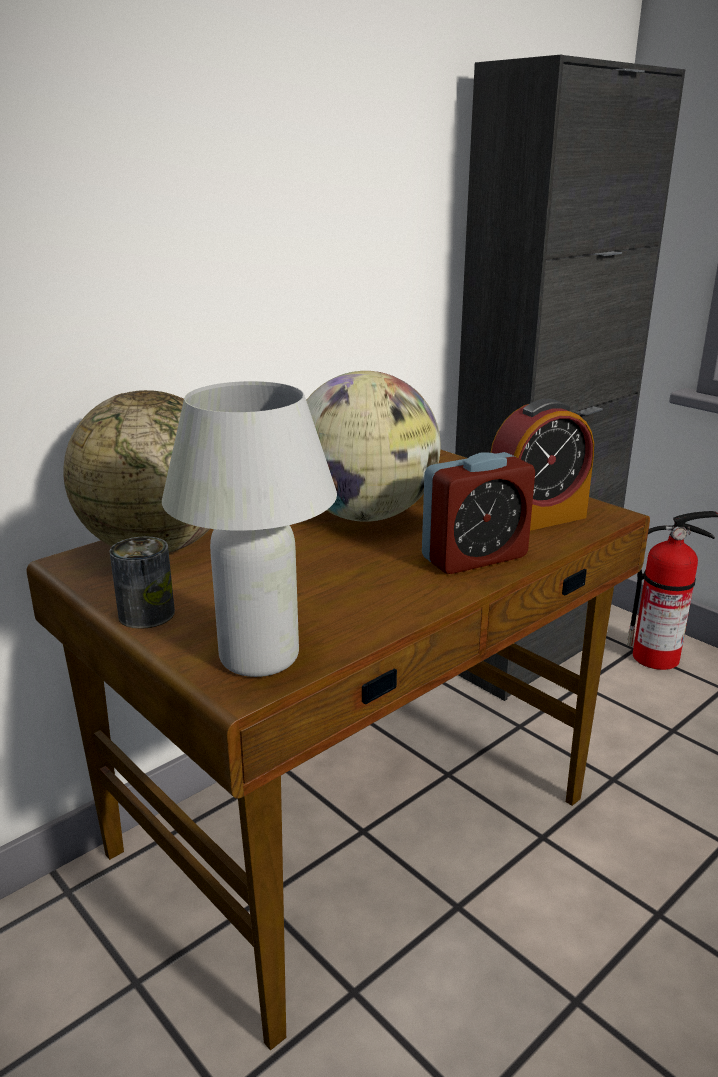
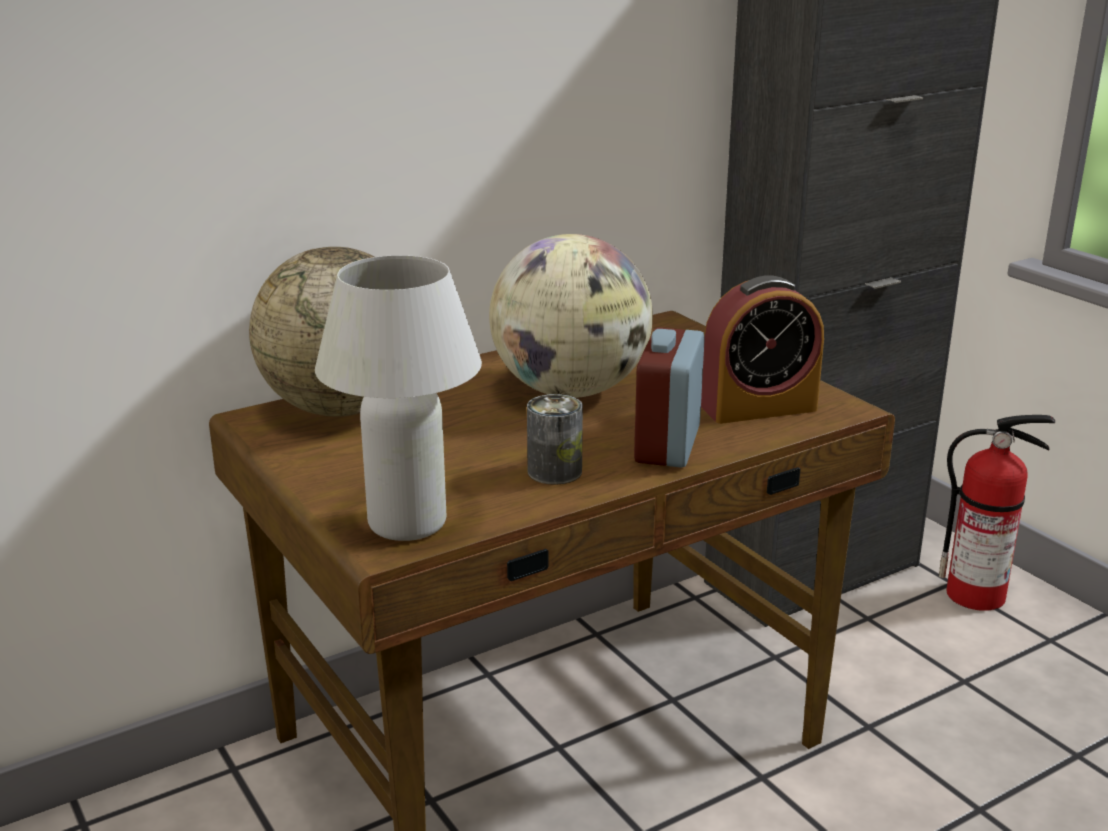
camera: 10 degrees right, 0 degrees up
can [109,536,175,629] -> can moved to [527,394,583,485]
alarm clock [422,452,535,574] -> alarm clock turned 120 degrees clockwise [634,327,705,468]

